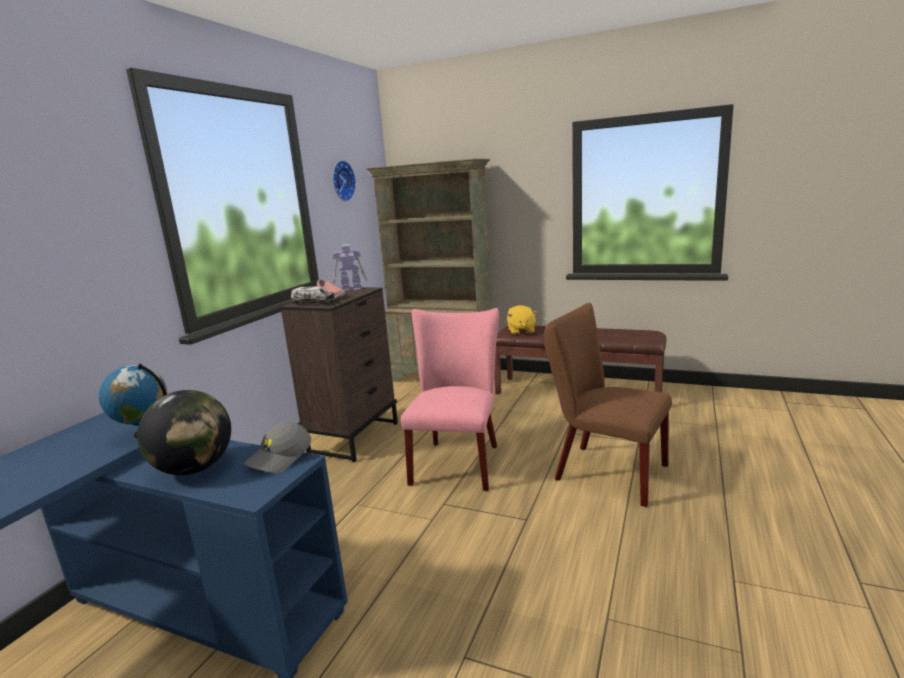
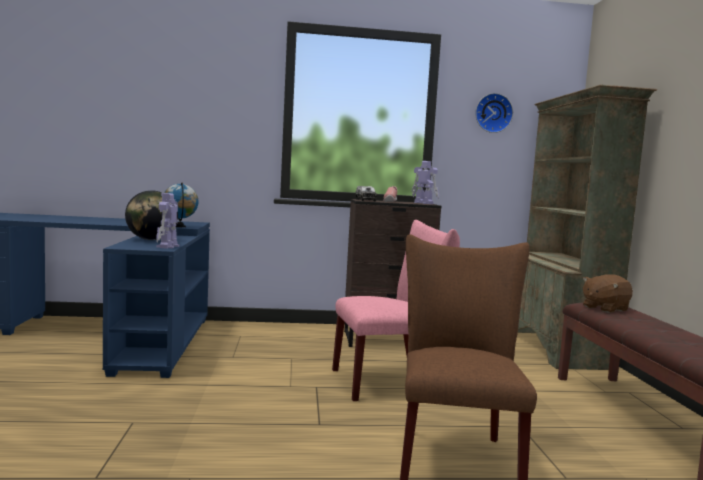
camera: 60 degrees right, 10 degrees down
grey cap [244,422,311,473] -> toy robot [156,193,180,249]
yellow plush toy [507,305,537,335] -> brown plush toy [582,275,633,313]

